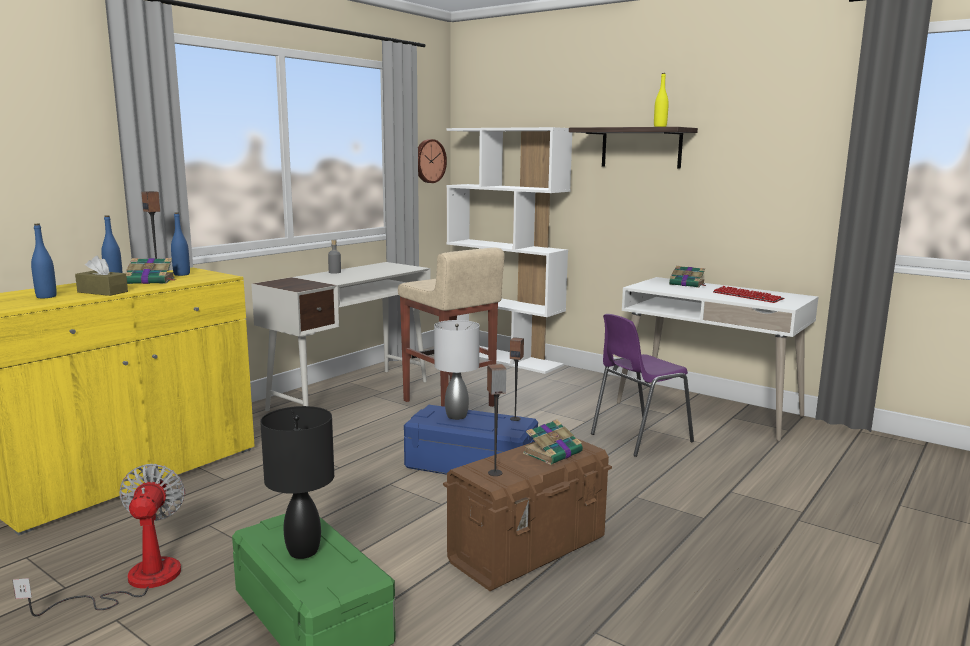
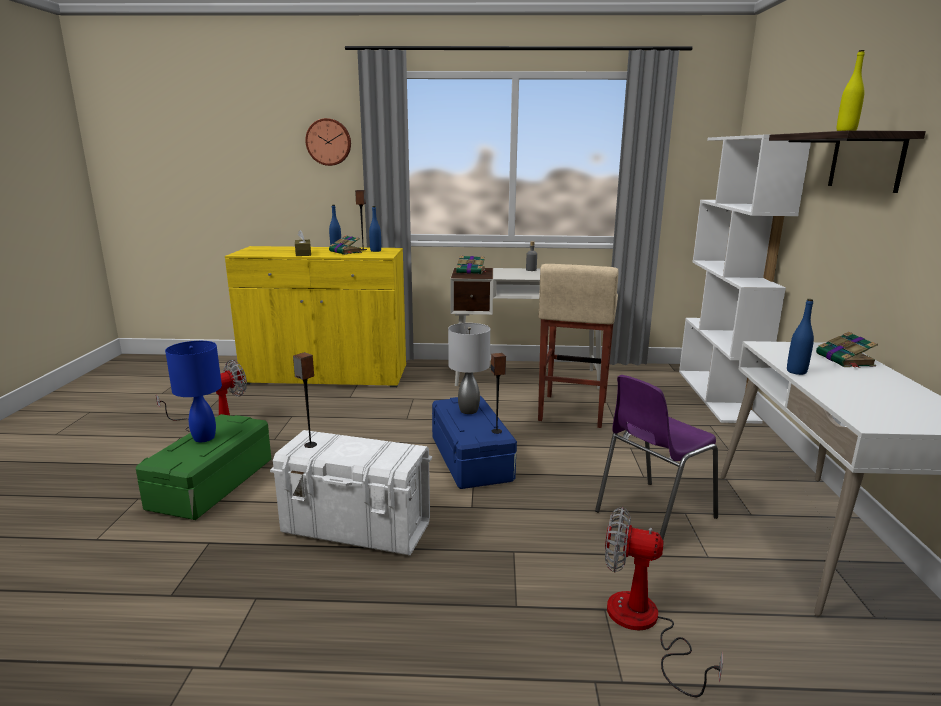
camera: 55 degrees right, 5 degrees up
blue bottle [31,224,57,298] -> blue bottle moved to [787,299,814,375]
black table lamp [260,406,334,559] -> blue table lamp [165,341,222,442]
wall clock [418,139,447,183] -> wall clock moved to [305,118,351,166]
brown storage box [443,439,612,591] -> white storage box [270,430,432,556]
book [523,419,583,465] -> book moved to [456,256,488,274]
purple chair [591,314,694,457] -> purple chair turned 60 degrees counterclockwise [595,375,718,540]
keyboard [713,286,784,303] -> none
none -> fan [605,507,723,697]

